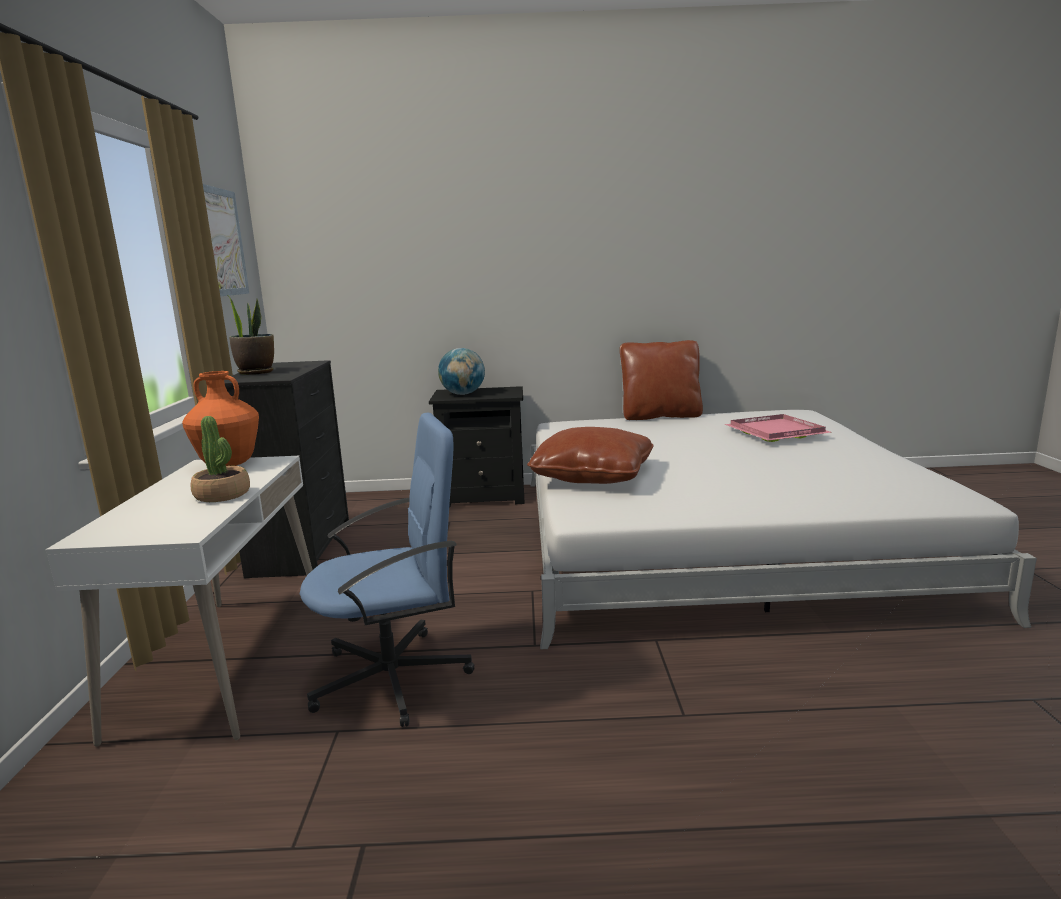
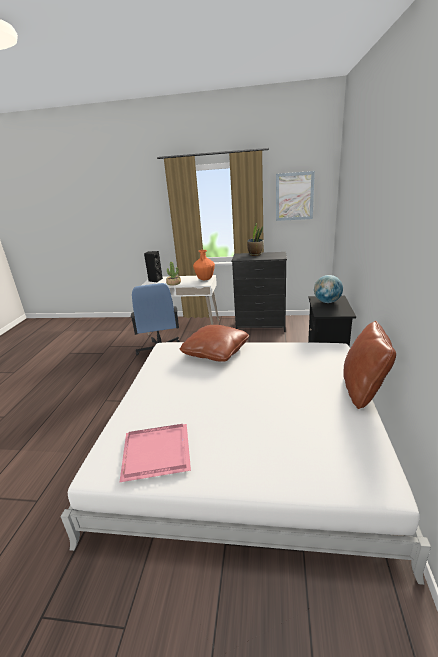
camera: 100 degrees right, 10 degrees up
pink tray [725,414,831,442] -> pink tray moved to [120,424,191,482]
none -> black speaker [144,251,163,282]

